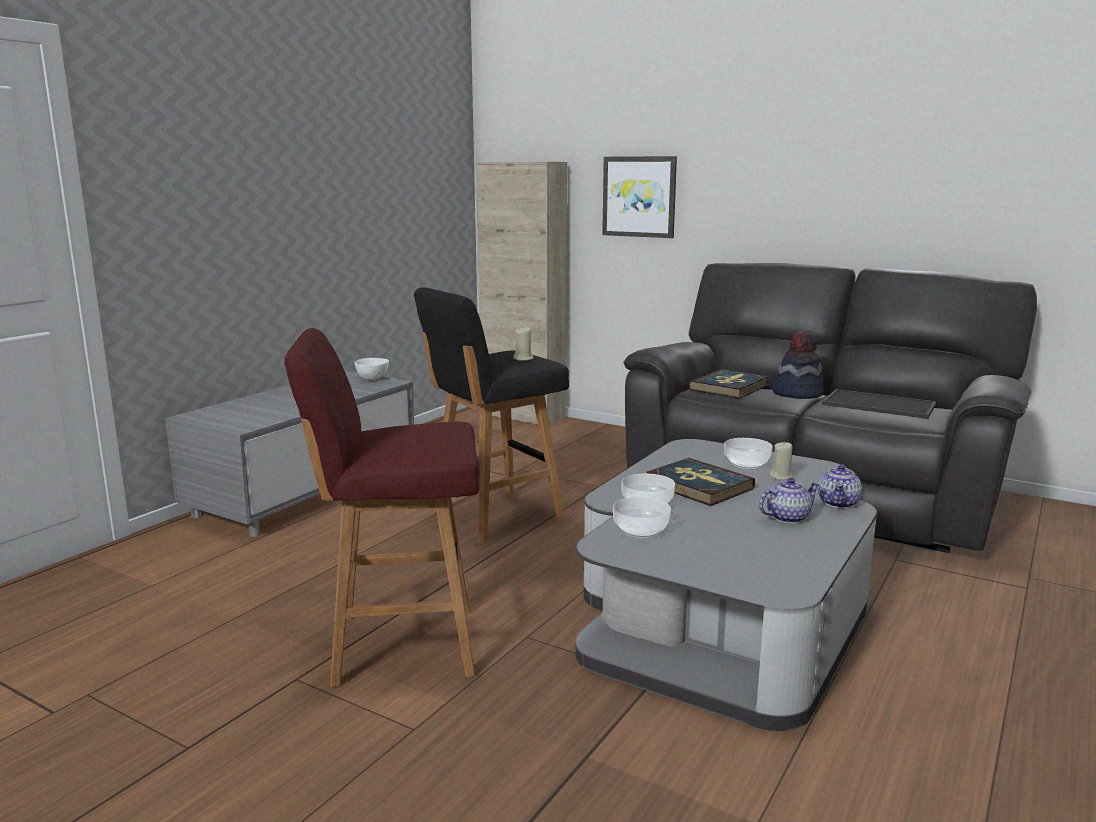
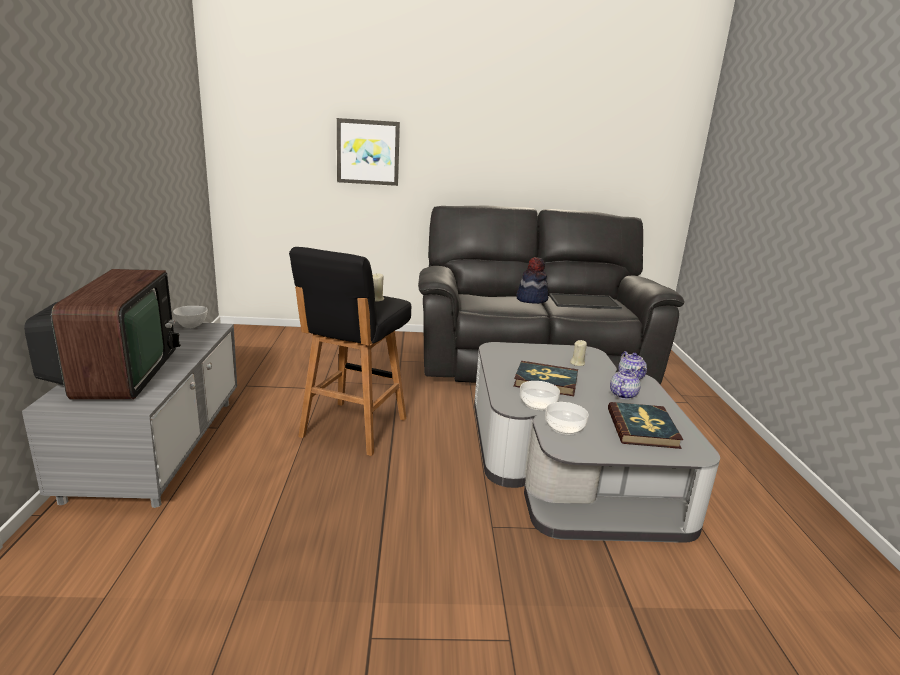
camera: 35 degrees left, 5 degrees up
red stool [284,328,480,687] -> none
beige cabinet [476,162,567,425] -> none
book [688,369,769,399] -> book moved to [608,402,683,449]
bowl [724,438,773,469] -> none
none -> television [24,269,181,400]

